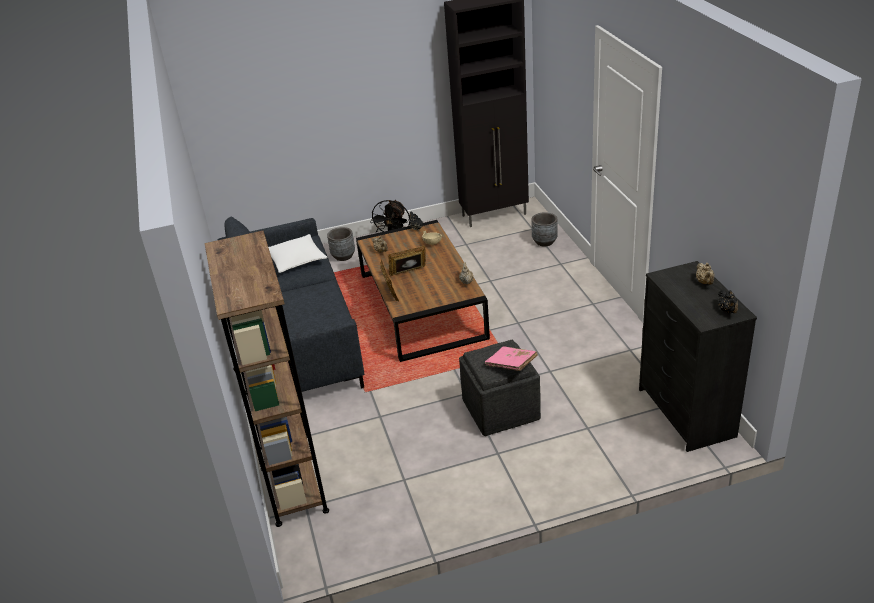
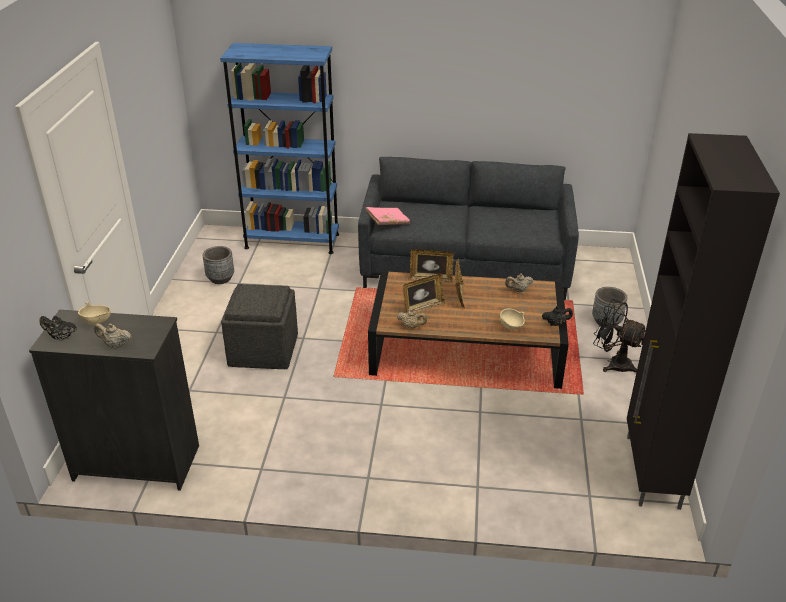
camera: 110 degrees right, 0 degrees up
brown bookcase [204,231,329,527] -> blue bookcase [220,43,339,254]
white pillow [268,234,328,273] -> none
pink book [485,346,538,371] -> pink book moved to [366,207,410,225]
grey planter [532,212,558,247] -> grey planter moved to [203,246,234,284]
none -> beige bowl [78,302,111,325]
none -> picture frame [403,273,445,313]

